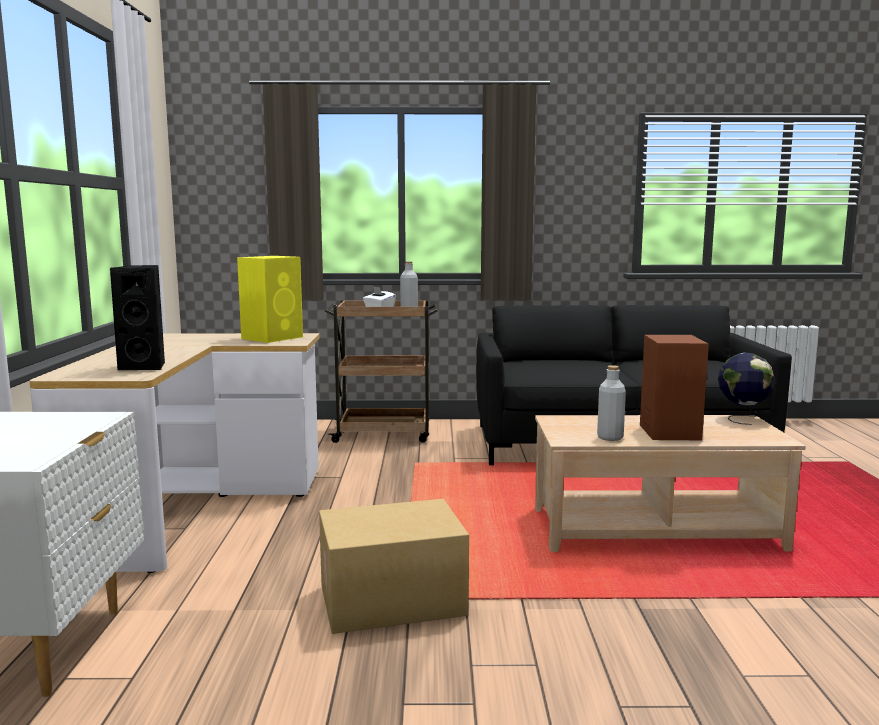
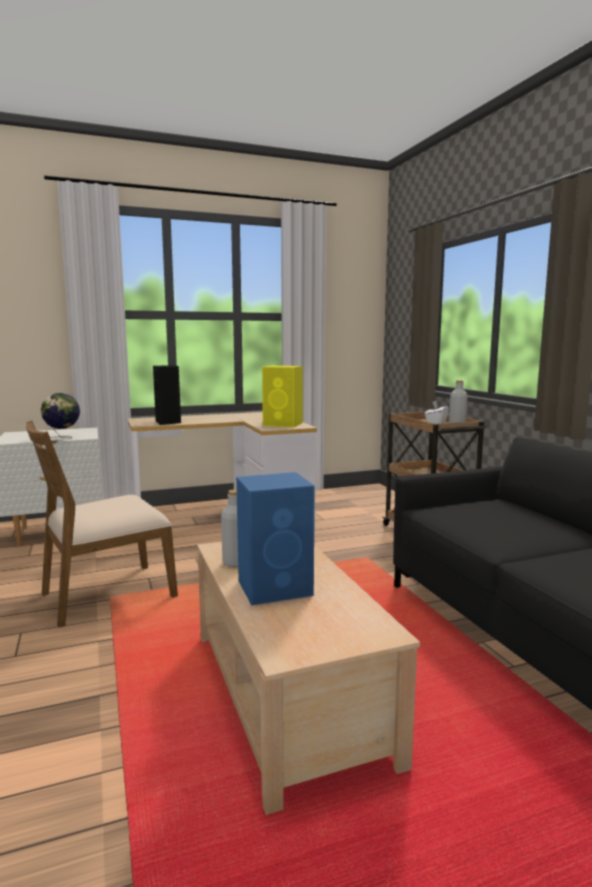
camera: 70 degrees right, 0 degrees up
cardboard box [319,499,469,634] -> brown chair [26,420,178,628]
brown speaker [640,335,709,440] -> blue speaker [236,472,315,606]
globe [718,353,775,425] -> globe moved to [41,393,80,439]

